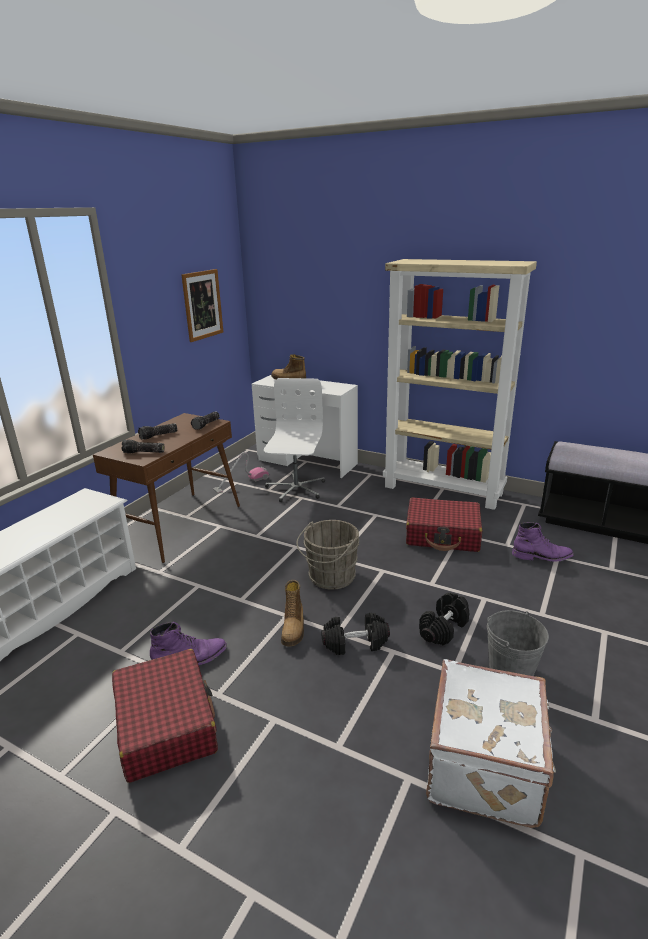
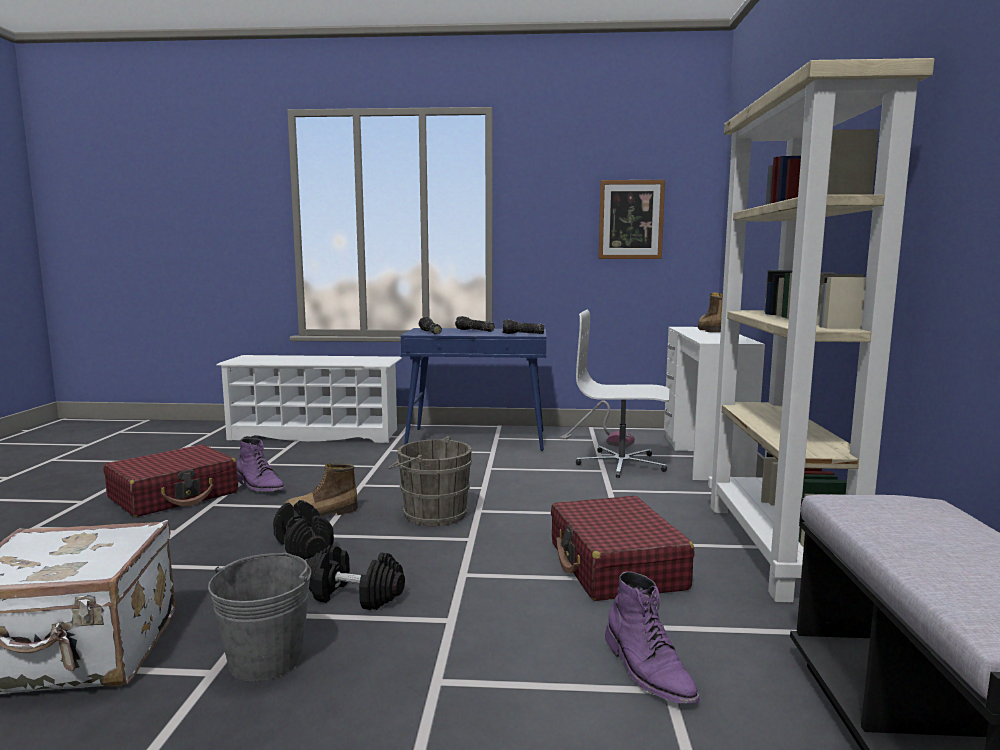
camera: 65 degrees right, 15 degrees down
brown console table [93,413,240,563] -> blue console table [401,328,546,451]
white office chair [264,378,325,502] -> white office chair turned 150 degrees counterclockwise [576,310,669,478]

